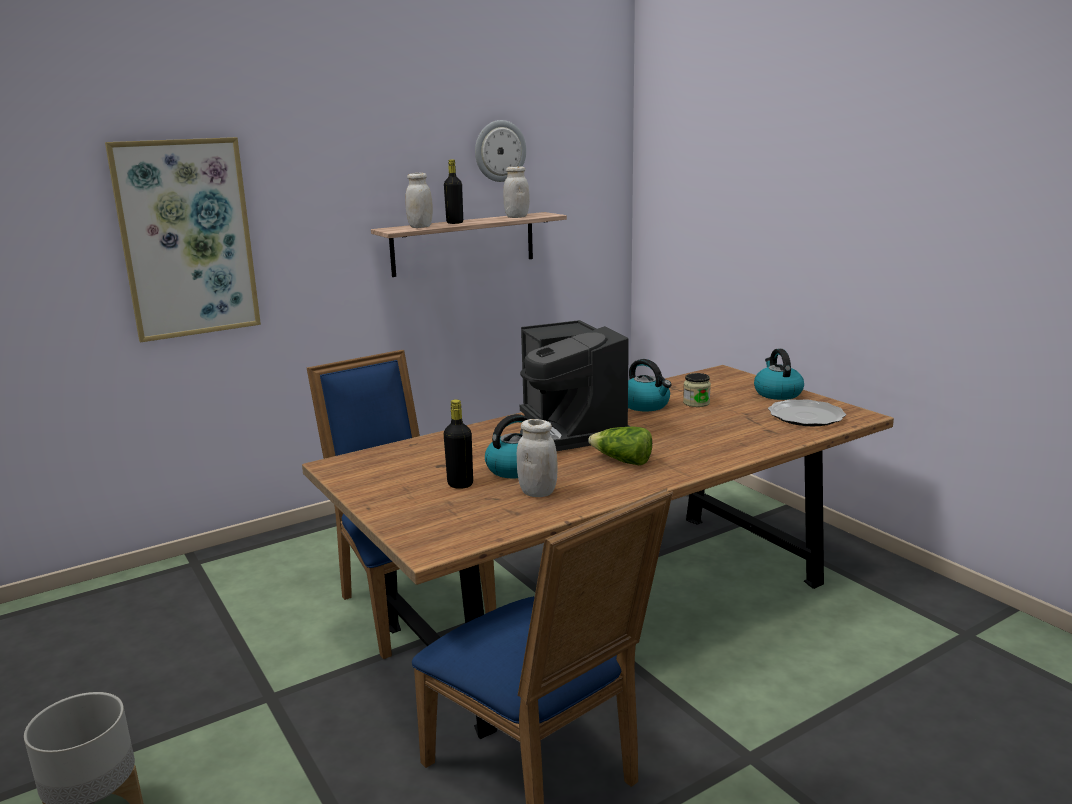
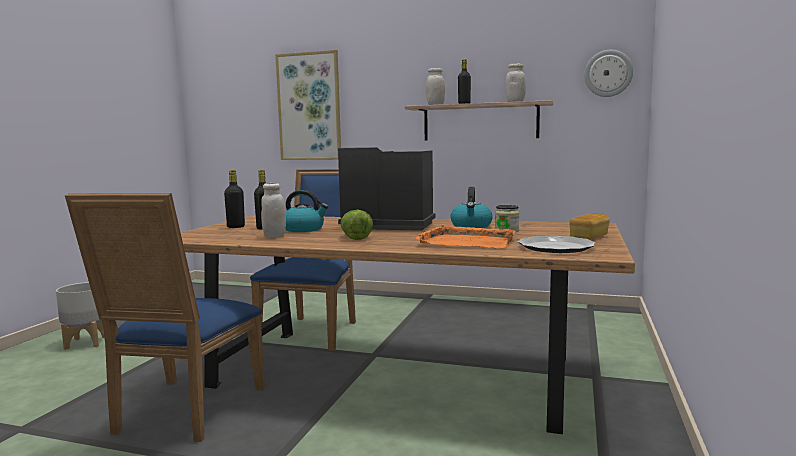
camera: 50 degrees right, 10 degrees down
wall clock [475,120,526,182] -> wall clock moved to [584,50,633,97]
coffee machine [520,320,630,451] -> coffee machine turned 75 degrees clockwise [338,147,436,231]
kettle [754,349,804,400] -> bread [569,213,610,239]
none -> black bottle [224,170,245,228]
none -> orange tray [416,224,515,248]

